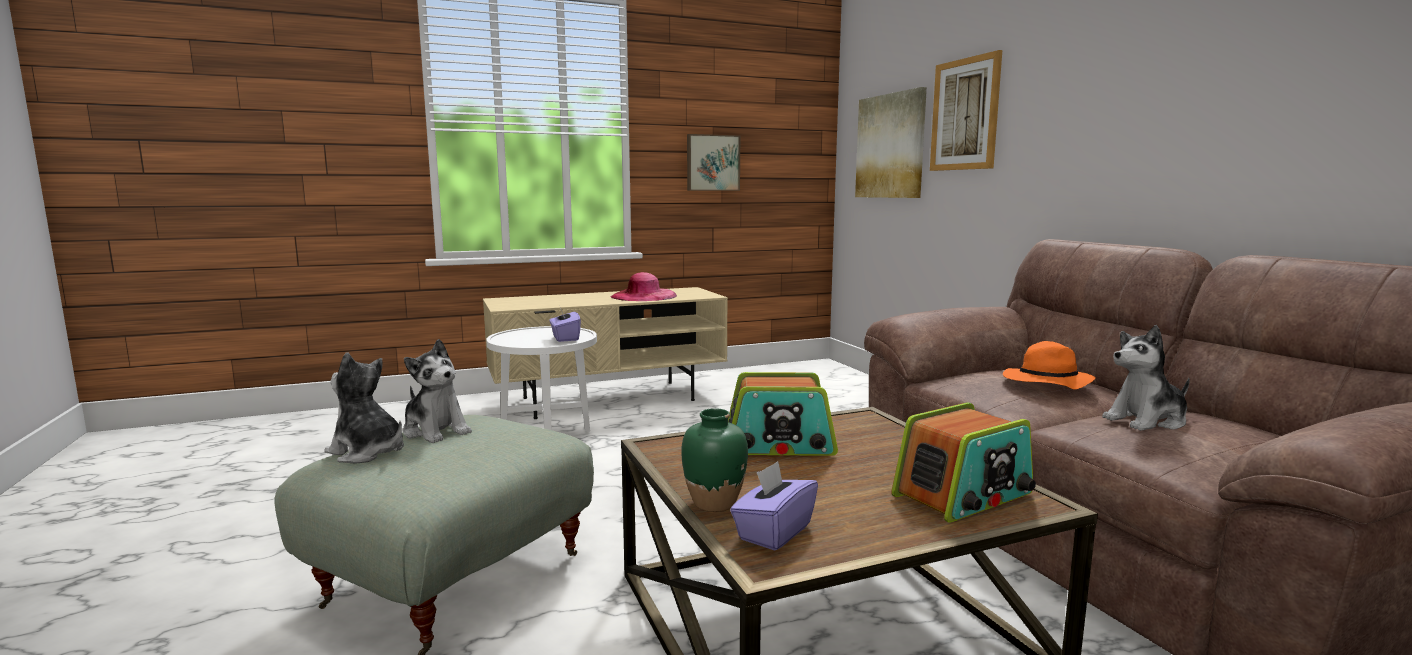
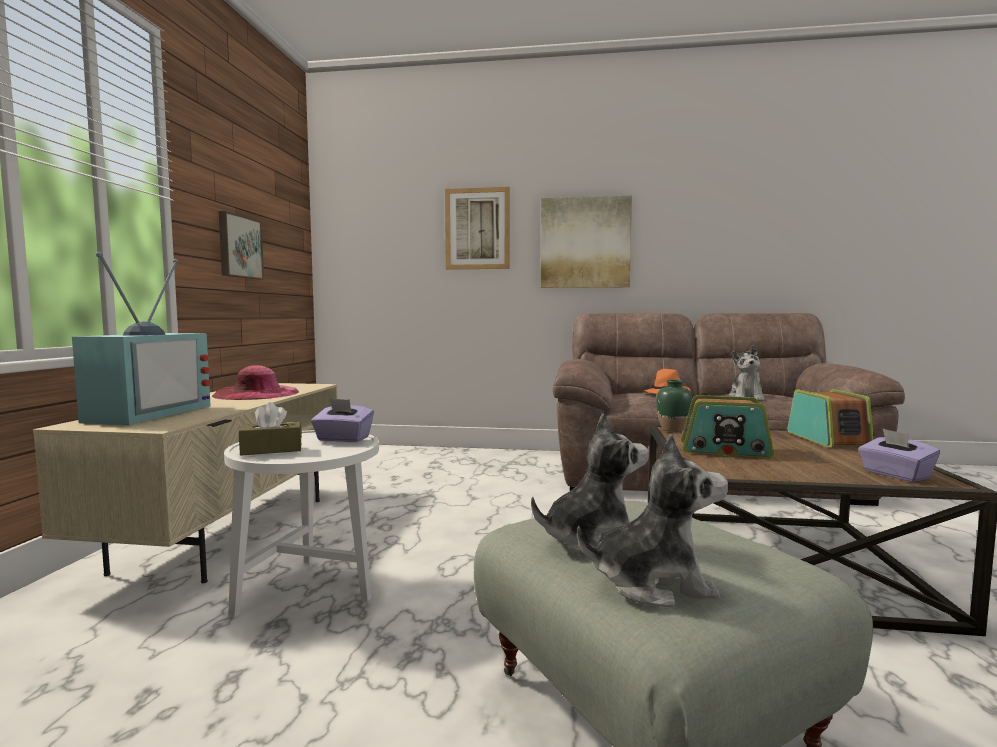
camera: 60 degrees left, 5 degrees down
plush toy [325,352,404,464] -> plush toy turned 150 degrees counterclockwise [577,434,728,607]
green vase [681,408,748,512] -> green vase moved to [656,380,692,432]
radio [728,372,838,456] -> radio turned 75 degrees clockwise [681,395,774,458]
picture [855,87,927,198] -> picture moved to [541,195,632,288]
none -> television [72,252,211,425]
none -> brown tissue box [239,402,302,456]

